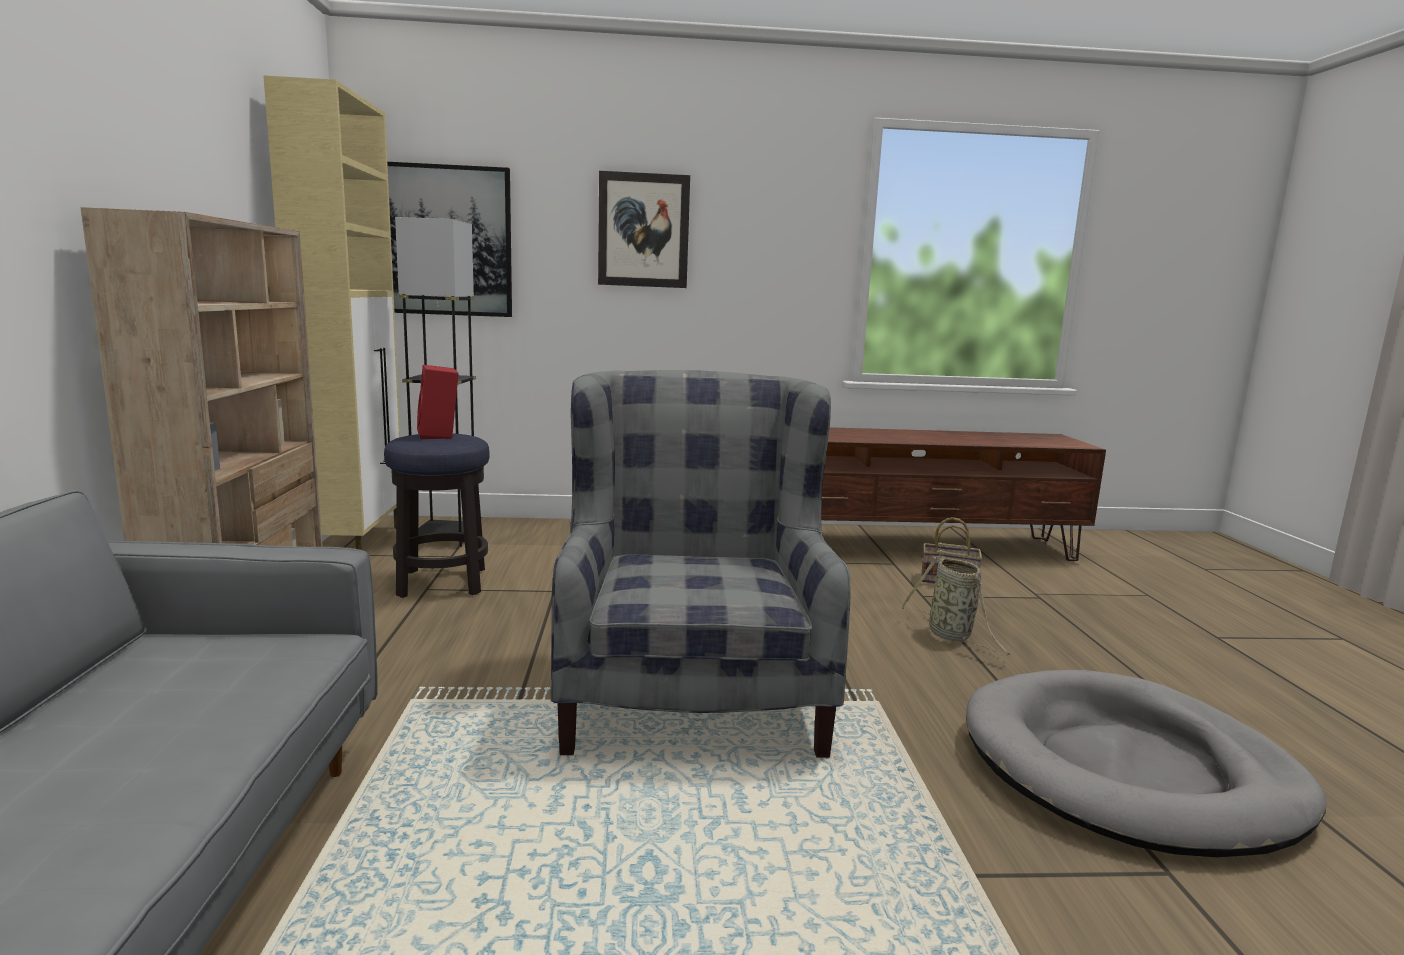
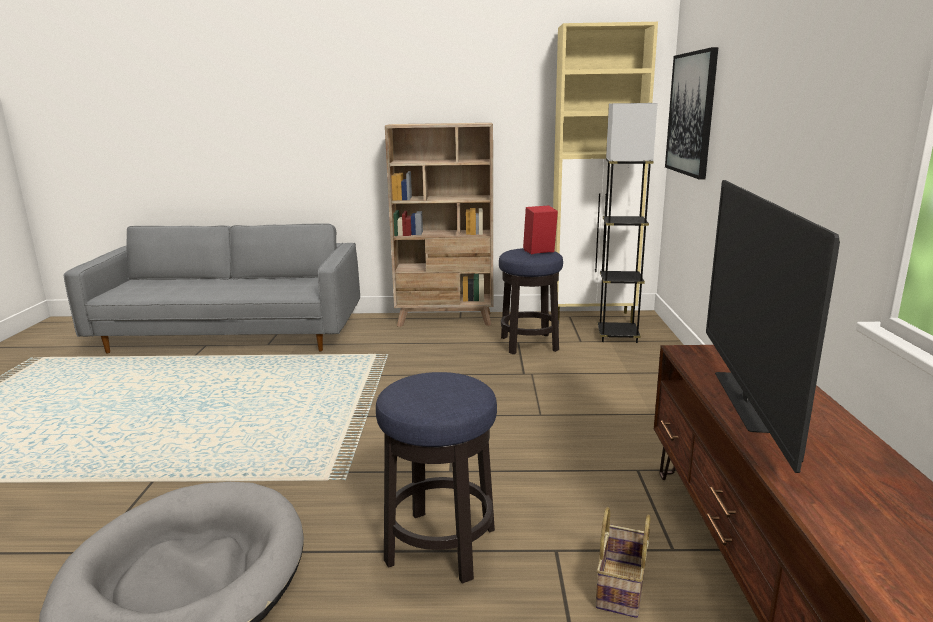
camera: 95 degrees right, 5 degrees up
grey armchair [551,370,850,758] -> none
picture [598,171,690,288] -> none
basket [900,556,1010,655] -> stool [376,372,497,584]
none -> television [706,180,840,473]

